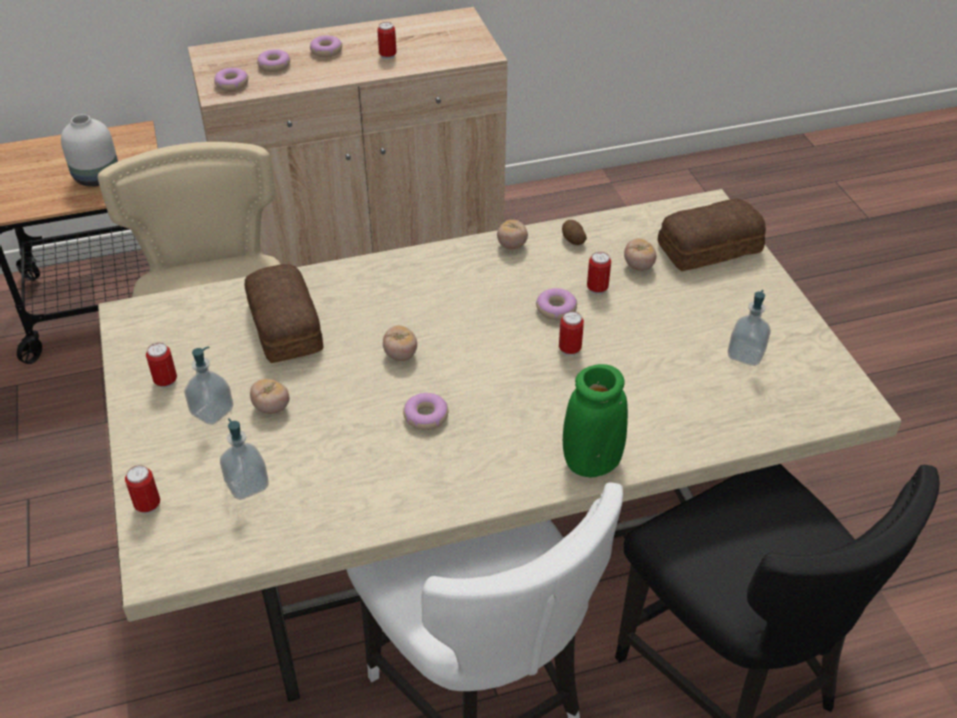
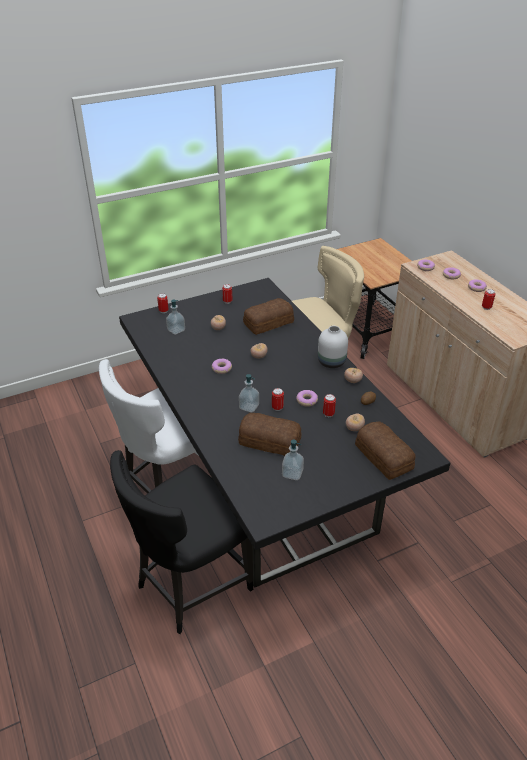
camera: 80 degrees right, 5 degrees down
white vase [61,114,118,187] -> white vase moved to [318,326,348,368]
beige dining table [98,189,902,702] -> black dining table [119,278,450,588]
soap dispenser [184,346,233,425] -> soap dispenser moved to [239,374,259,413]
green vase [563,364,628,478] -> none
none -> bread [238,413,301,456]

